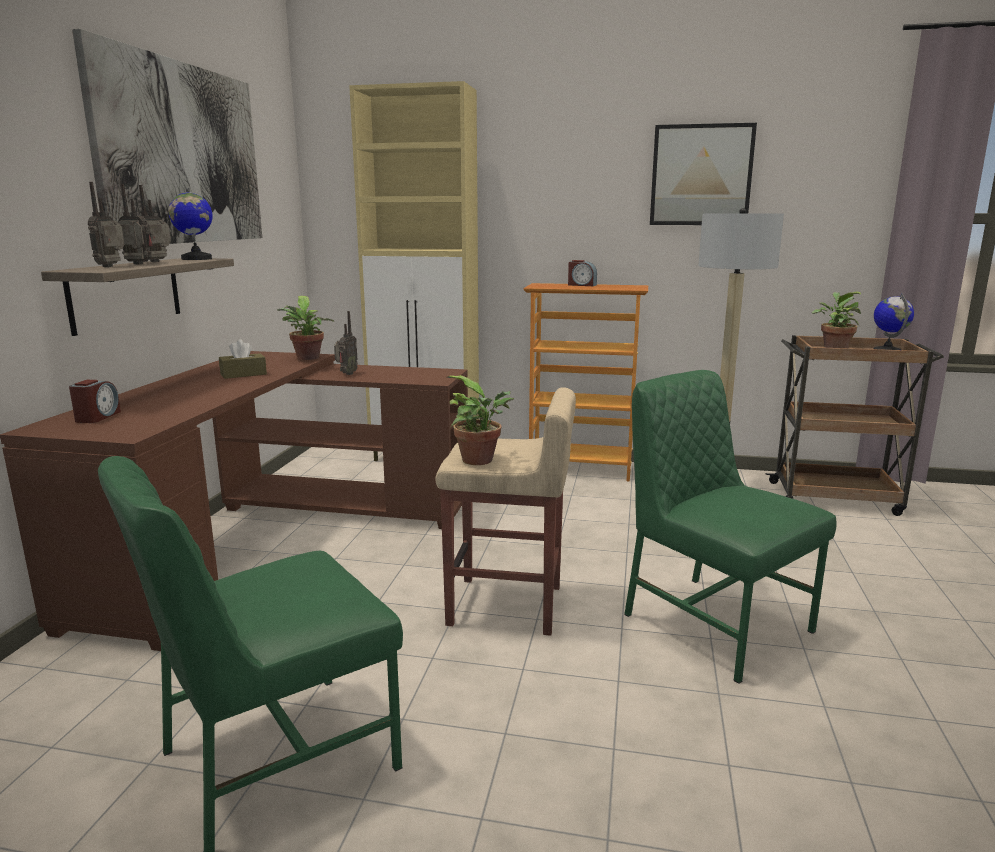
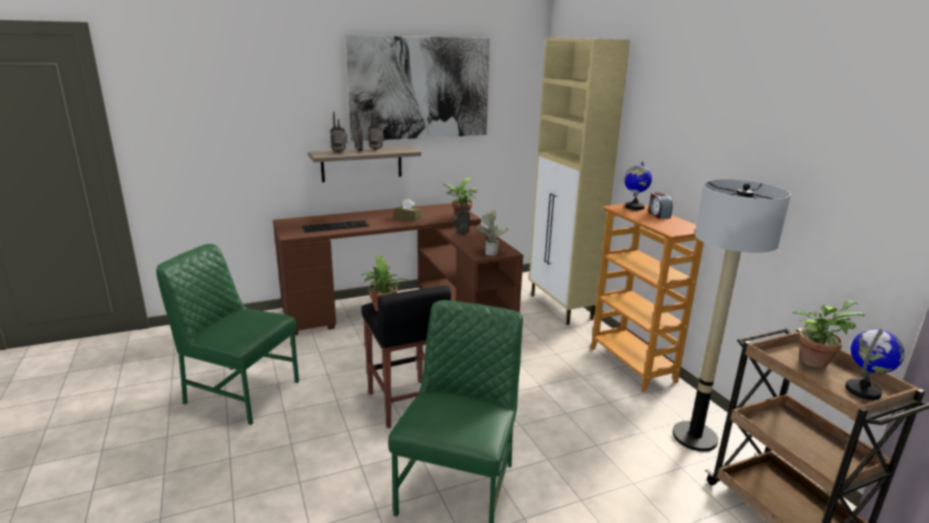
camera: 55 degrees right, 5 degrees up
alarm clock [69,380,121,423] -> none
globe [168,187,213,260] -> globe moved to [624,161,652,210]
beige stool [435,387,576,636] -> black stool [361,286,451,428]
picture [650,123,757,225] -> none
none -> keyboard [302,220,369,233]
none -> potted plant [475,210,511,256]

